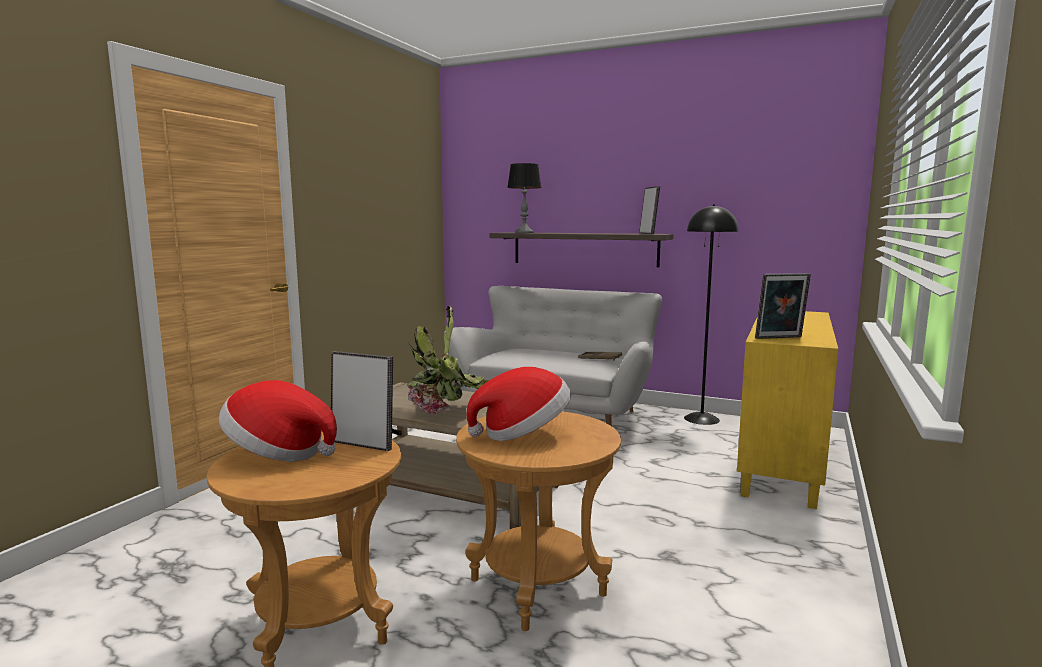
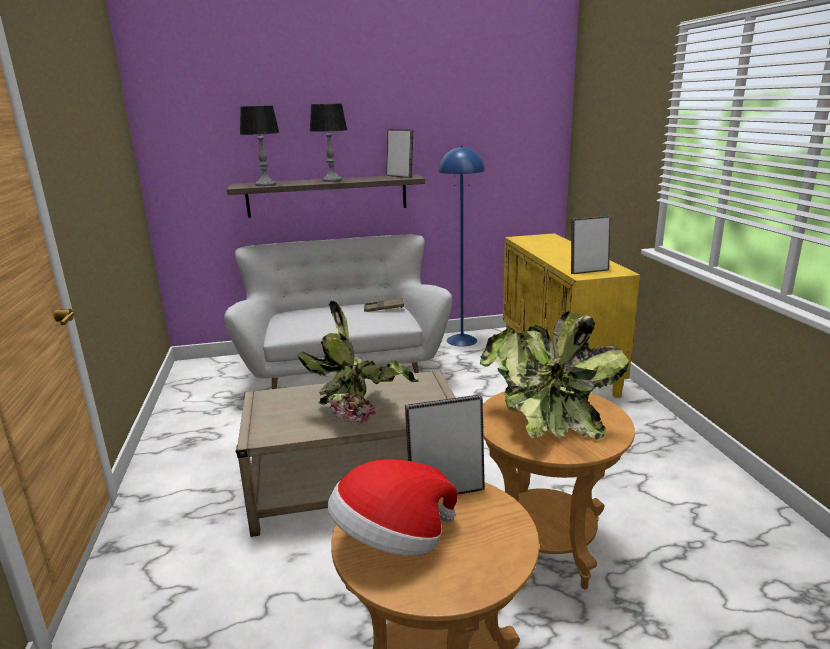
camera: 35 degrees left, 10 degrees up
hat [466,367,571,441] -> potted plant [480,311,629,440]
black floor lamp [684,205,739,425] -> blue floor lamp [439,146,485,347]
picture frame [755,273,811,339] -> picture frame turned 150 degrees counterclockwise [571,216,611,274]
none -> table lamp [310,103,348,182]

